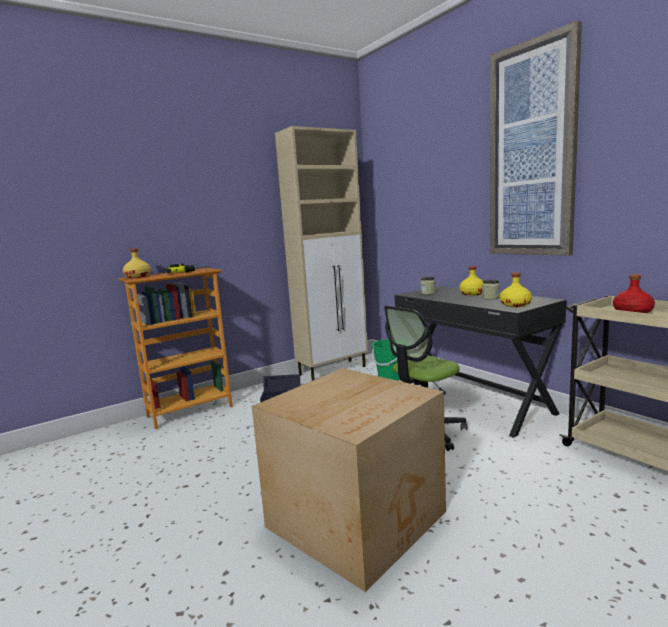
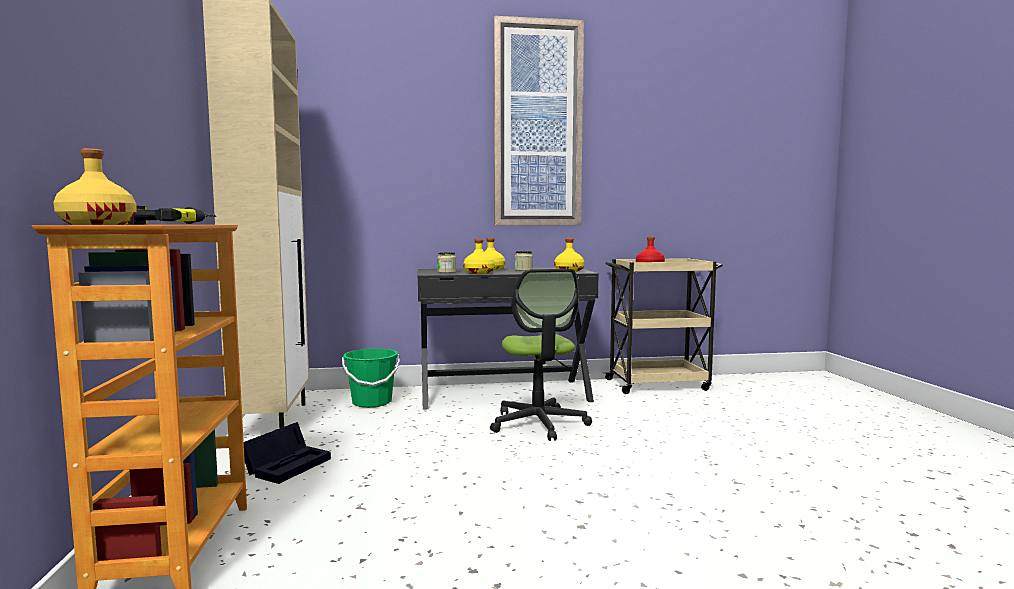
camera: 65 degrees left, 5 degrees down
cardboard box [252,368,446,592] -> none
none -> yellow bottle [463,239,495,274]

